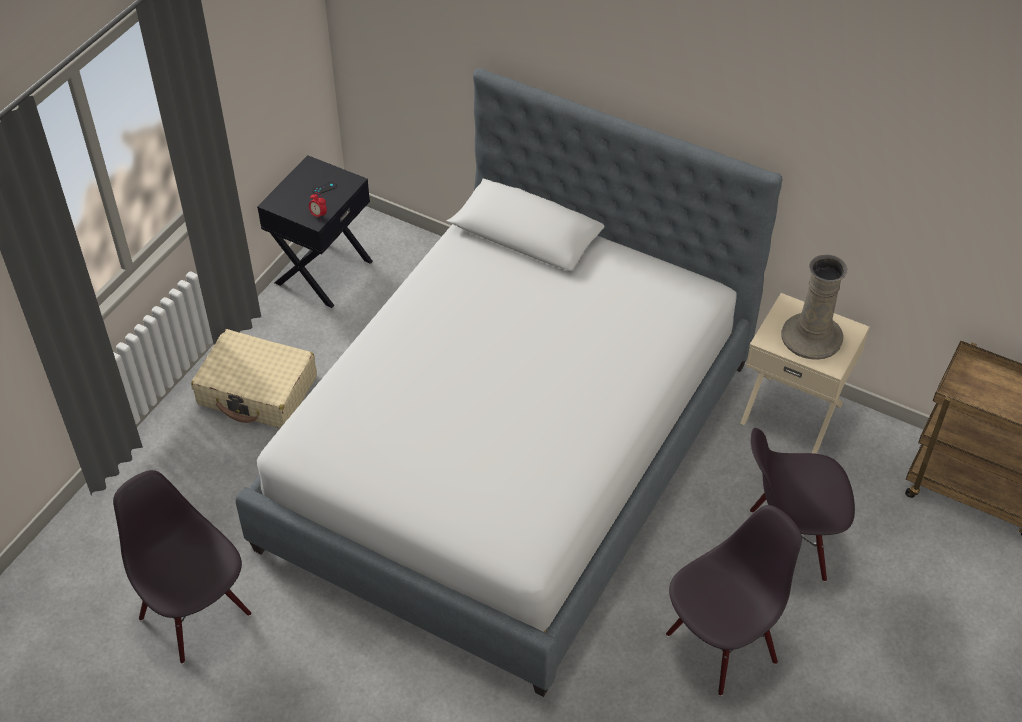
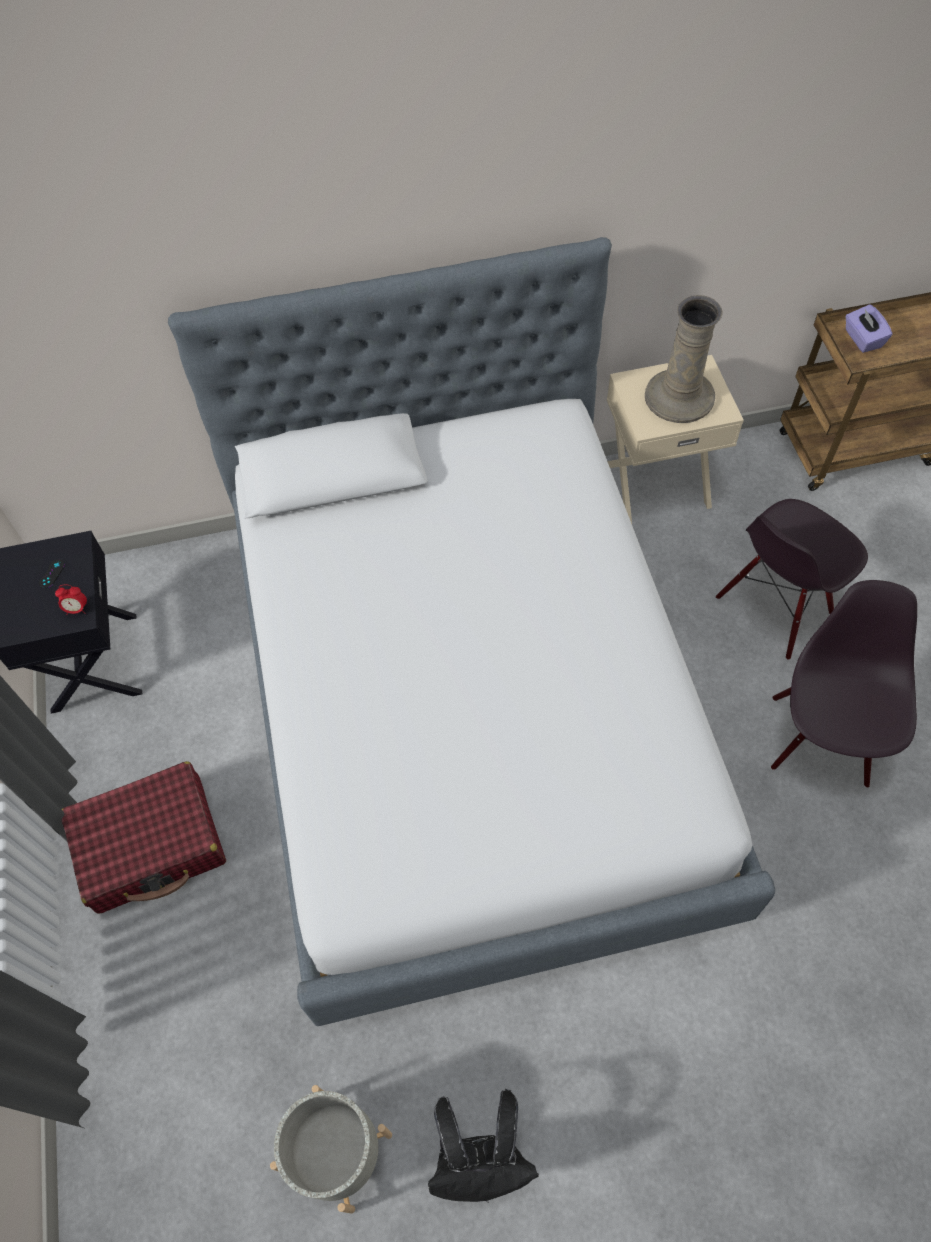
camera: 40 degrees left, 10 degrees up
black chair [113,470,252,664] -> grey planter [270,1085,392,1214]
beige suitcase [191,329,317,428] -> red suitcase [61,761,226,914]
none -> black backpack [428,1089,539,1202]
none -> purple tissue box [845,304,893,353]

